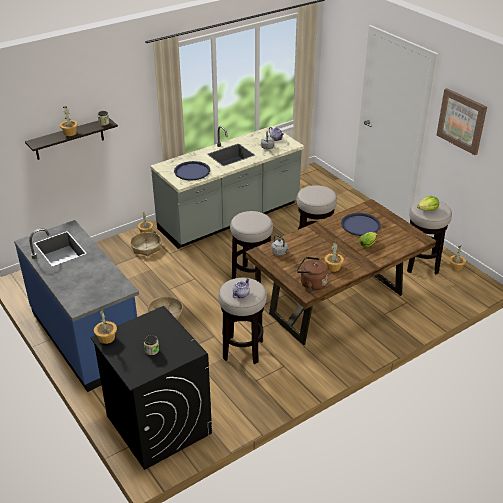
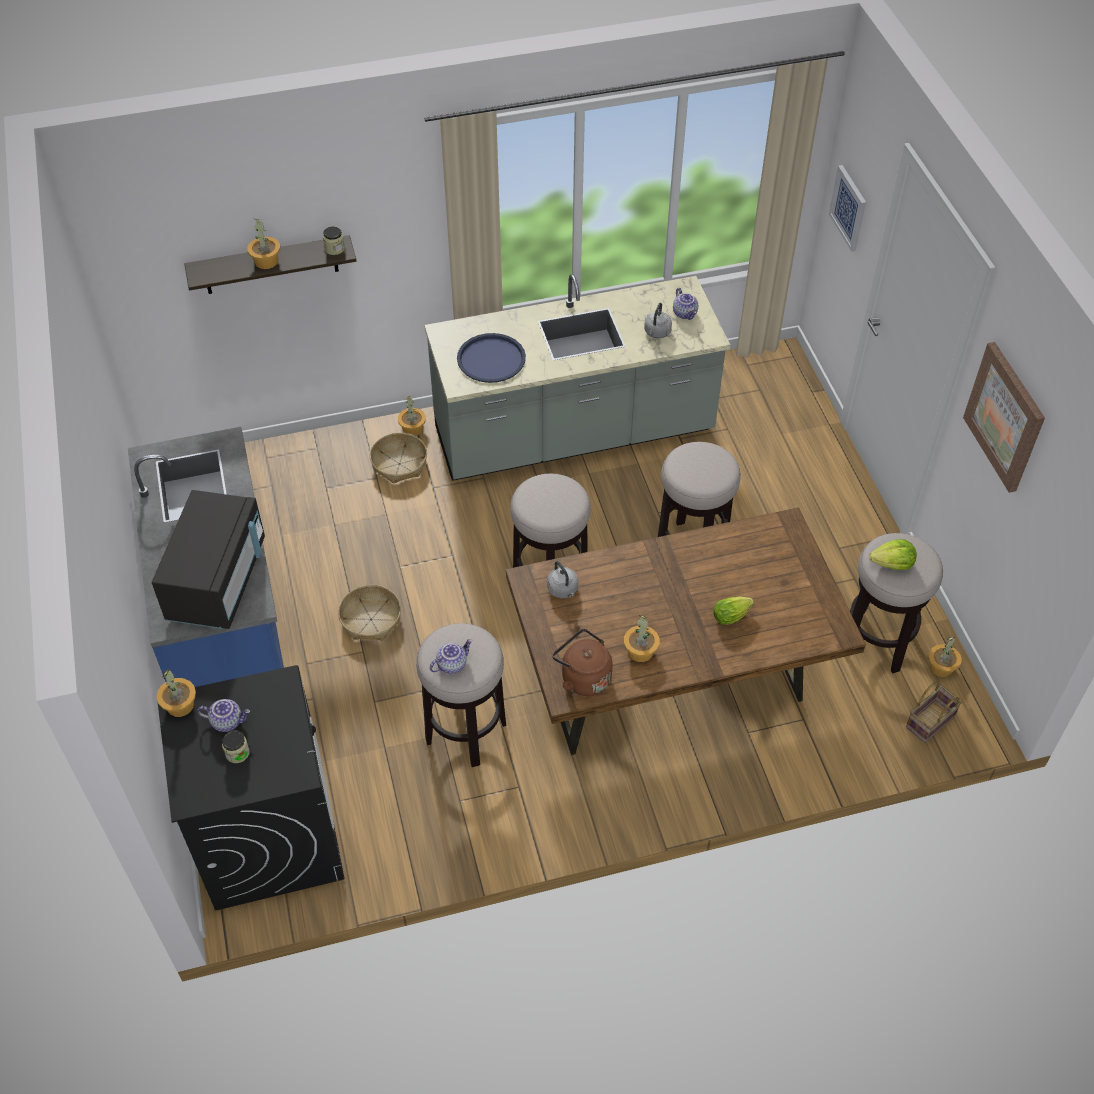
camera: 20 degrees right, 15 degrees up
blue tray [341,213,381,236] -> none
none -> black microwave [152,490,265,629]
none -> teapot [197,699,250,732]
none -> picture [829,165,866,252]
none -> basket [906,681,962,743]

